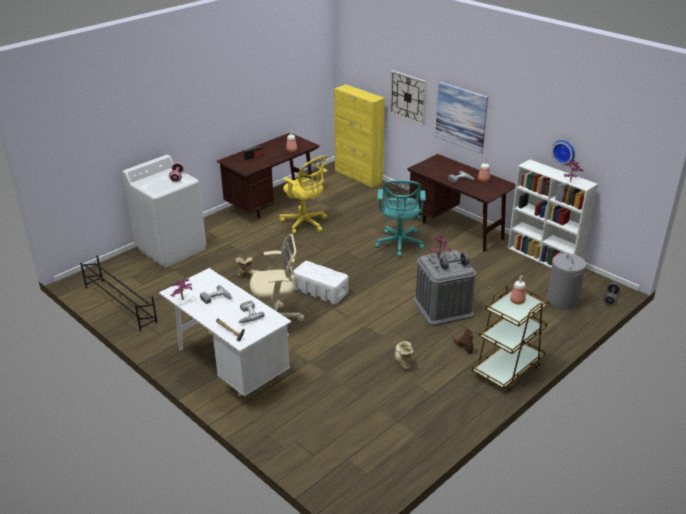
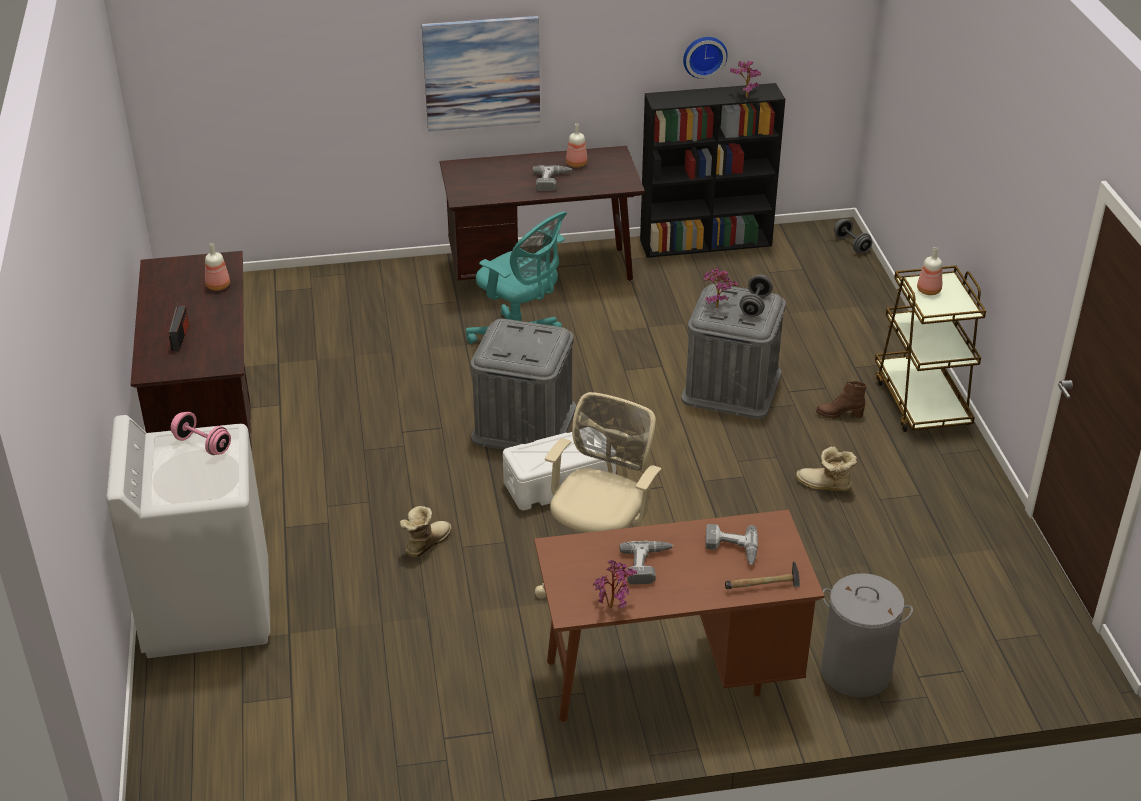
camera: 55 degrees left, 5 degrees up
black shoe rack [80,255,158,331] -> none
white desk [159,268,291,397] -> brown desk [534,510,824,722]
yellow office chair [279,155,327,234] -> none
yellow cabinet [334,84,385,187] -> none
wall clock [390,70,427,125] -> none
white bookcase [508,159,598,268] -> black bookcase [640,83,785,258]
grey laundry basket [547,253,586,309] -> grey laundry basket moved to [821,573,913,697]
none -> grey storage box [470,319,576,450]

